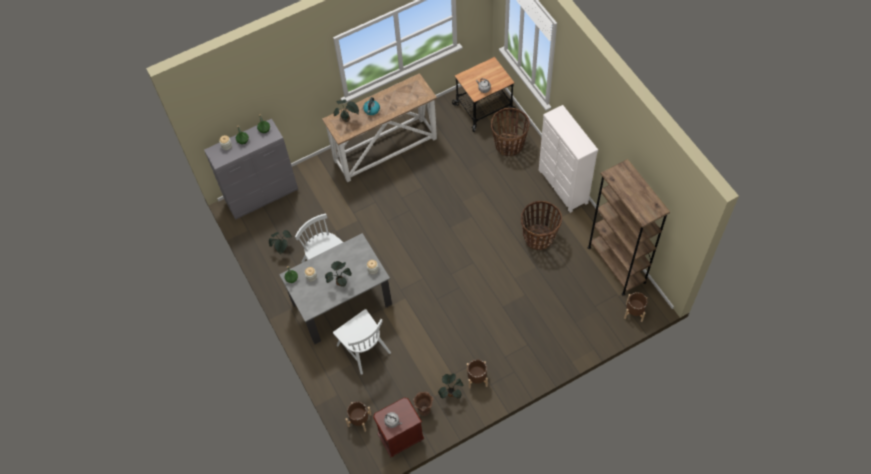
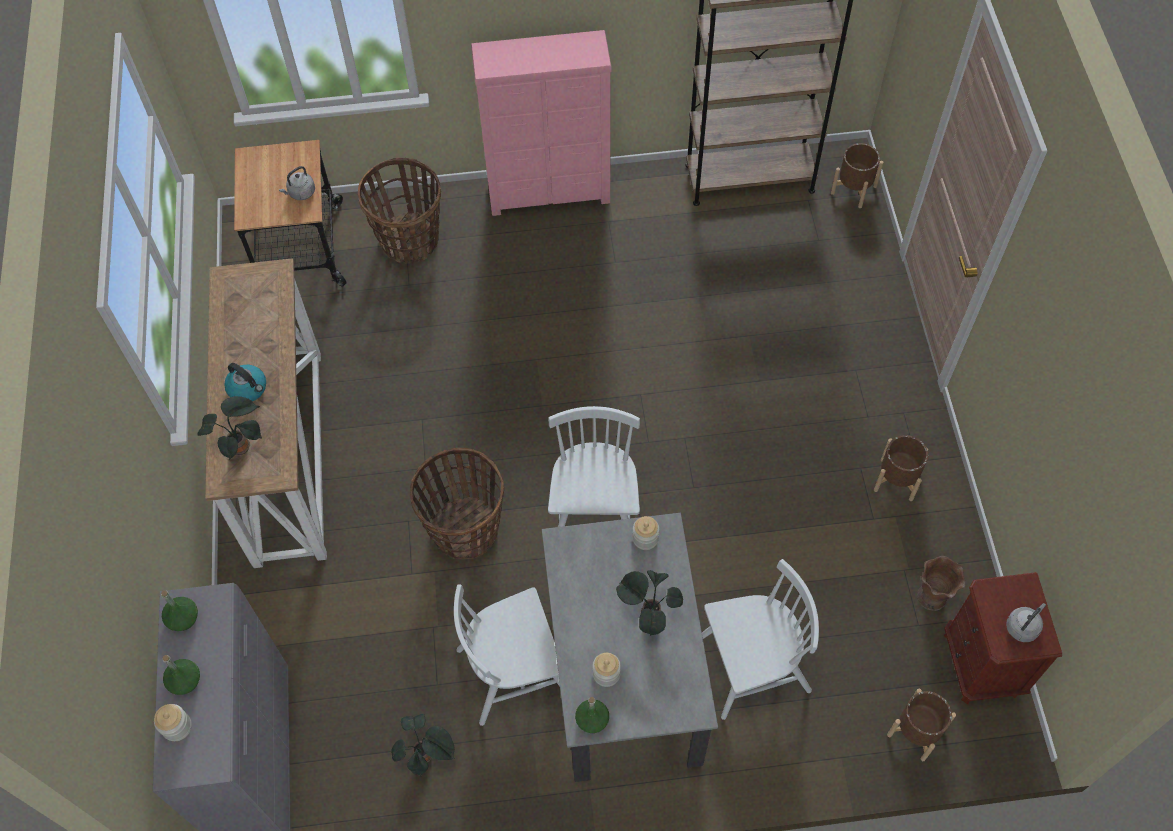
camera: 70 degrees left, 0 degrees up
potted plant [438,373,463,399] -> none
basket [521,201,562,250] -> basket moved to [410,448,504,559]
white dresser [539,105,598,213] -> pink dresser [471,30,612,216]
none -> white chair [548,406,640,527]

